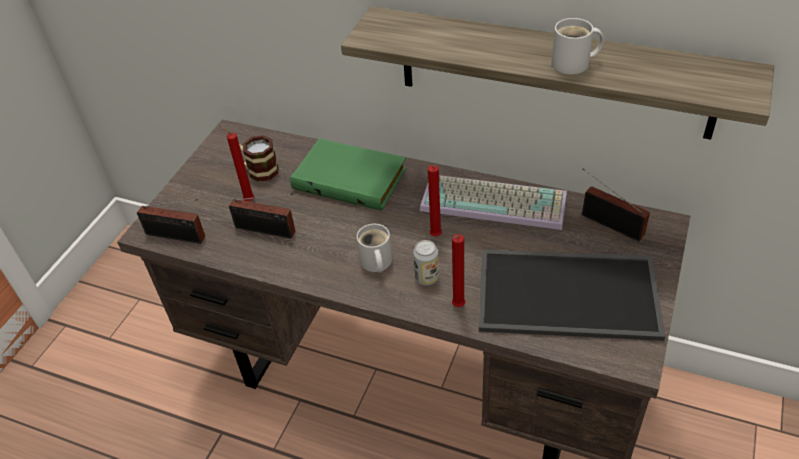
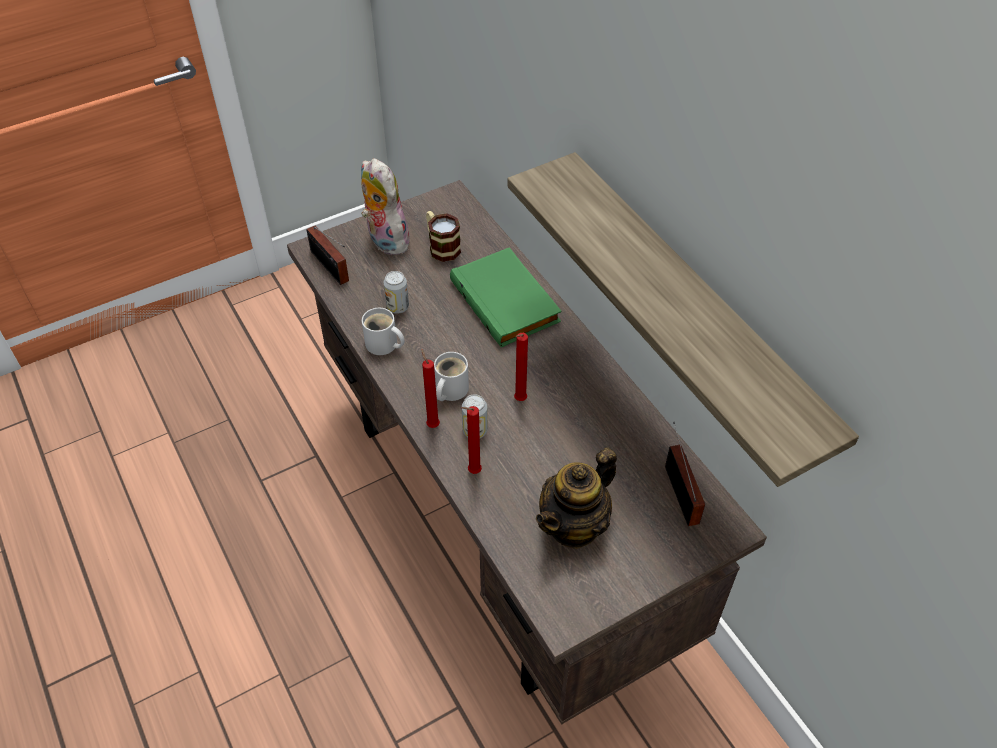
camera: 35 degrees right, 5 degrees up
red candle [220,126,254,201] -> red candle moved to [421,348,440,428]
radio [229,194,295,239] -> can [383,271,409,314]
keyboard [420,175,567,230] -> none
tray [479,249,665,341] -> teapot [536,448,617,549]
white mug [551,18,604,75] -> white mug moved to [362,308,405,355]
none -> plush toy [361,158,412,255]

